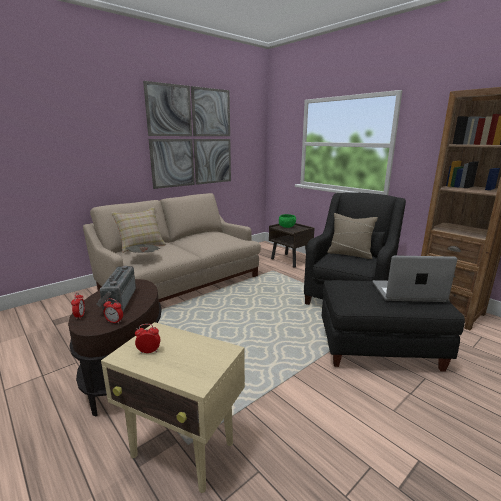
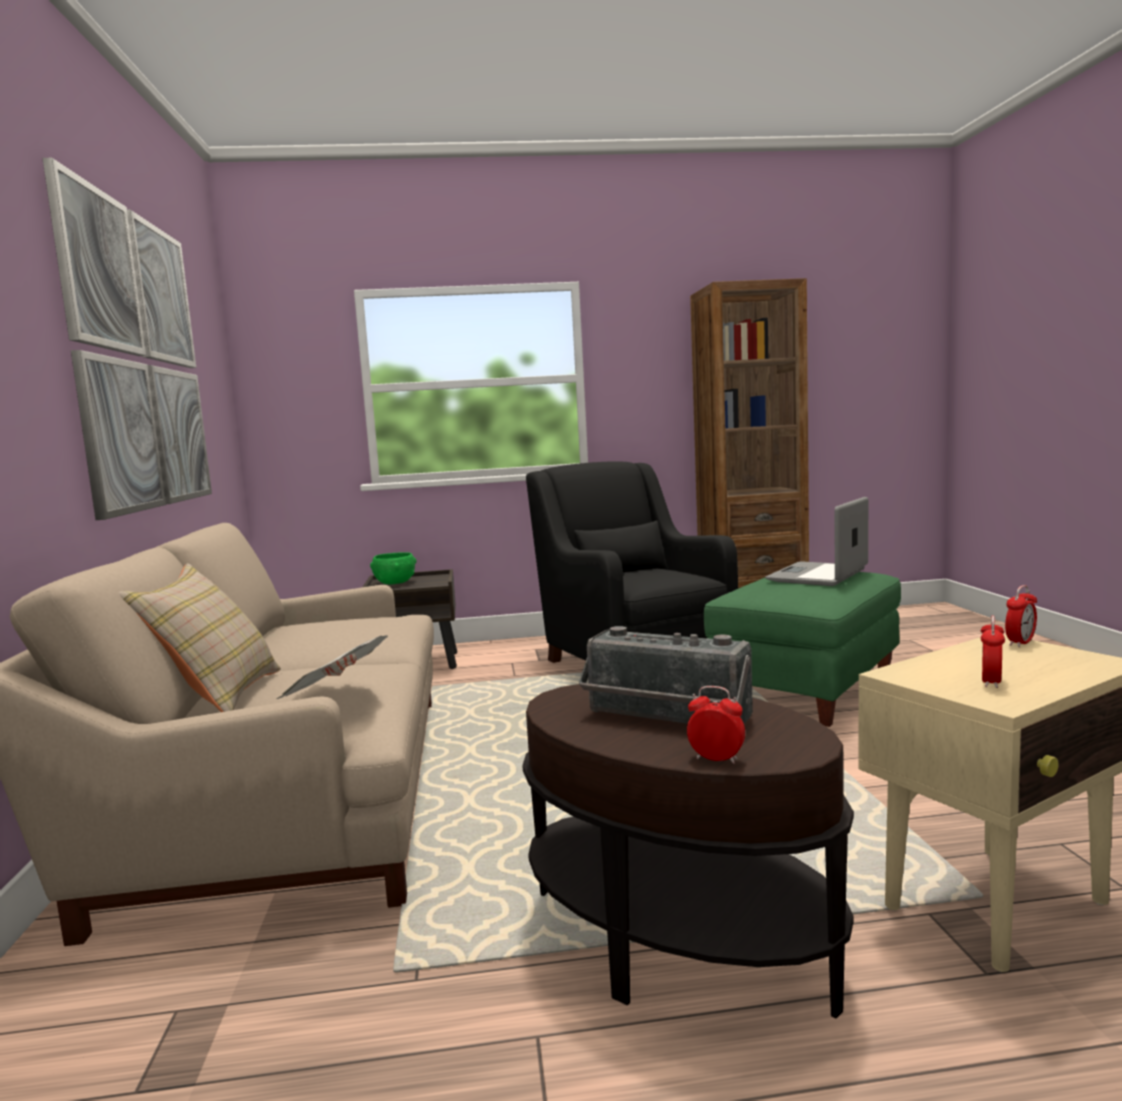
camera: 55 degrees left, 10 degrees down
alarm clock [103,298,123,324] -> alarm clock moved to [1005,585,1037,647]
black ottoman [322,280,465,372] -> green ottoman [704,572,901,727]
beige pillow [327,213,378,259] -> none

